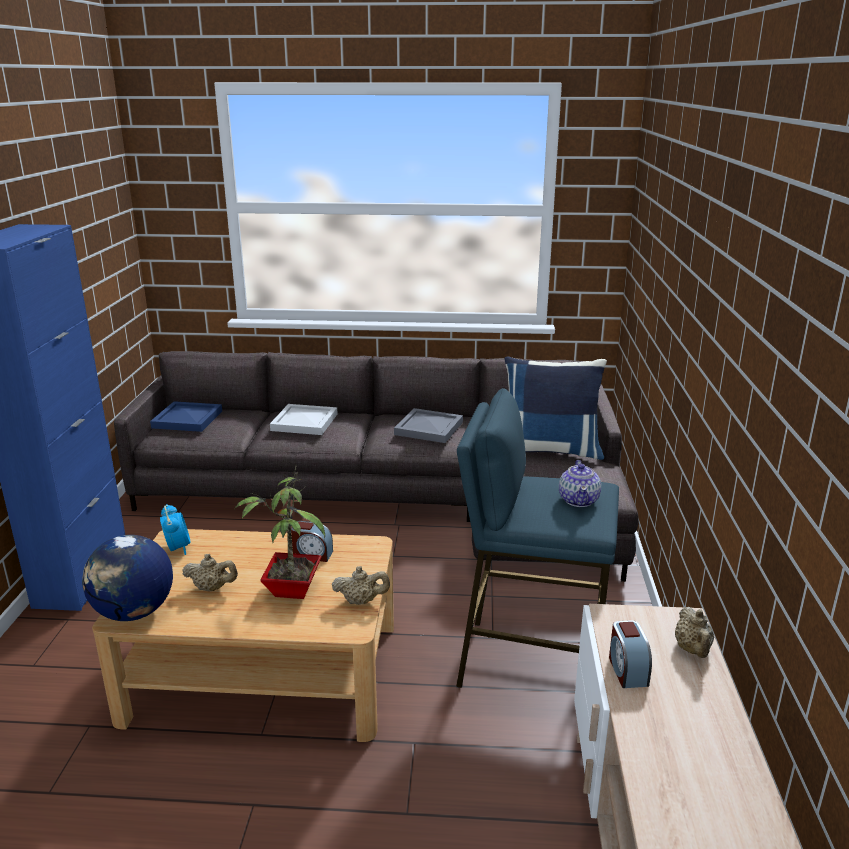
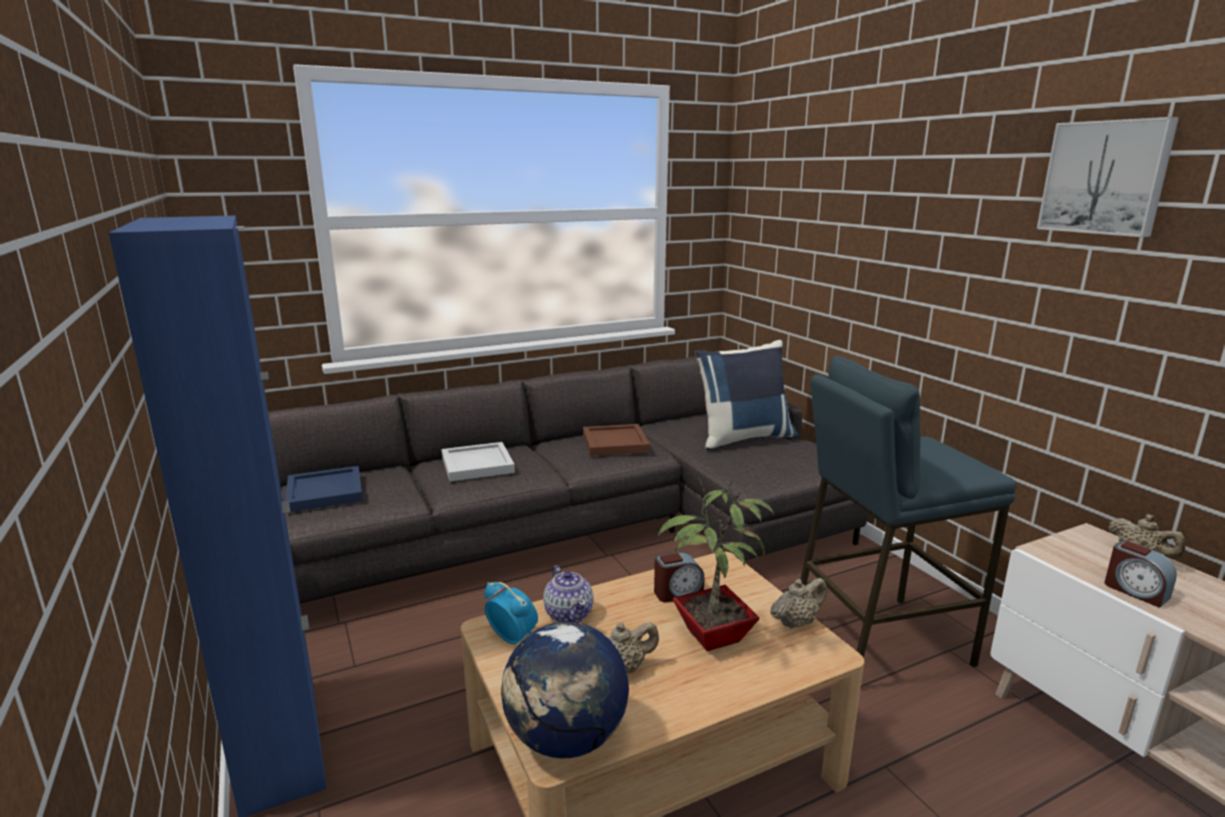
camera: 30 degrees left, 5 degrees down
grey tray [394,408,463,443] -> brown tray [583,424,650,456]
teapot [559,460,601,507] -> teapot moved to [543,565,593,623]
none -> picture [1037,117,1179,237]

